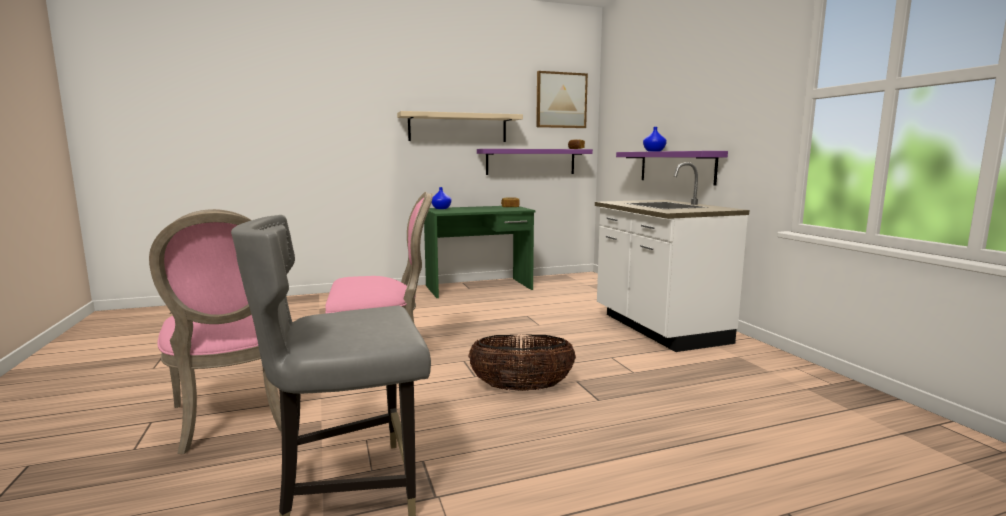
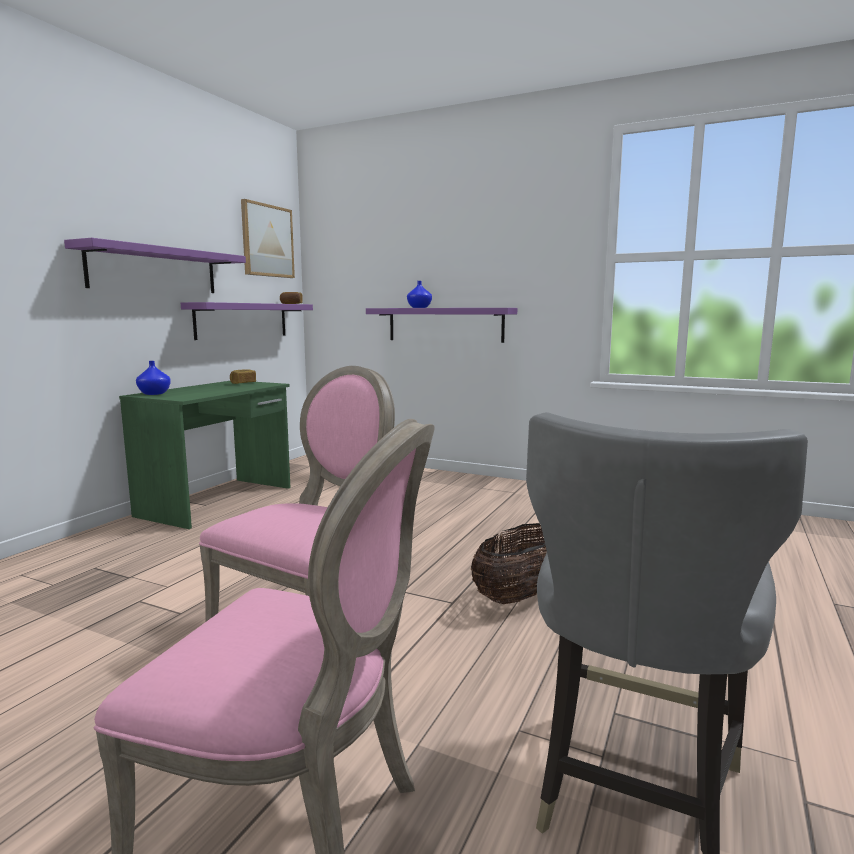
camera: 45 degrees left, 0 degrees up
beige shelf [397,111,523,142] -> purple shelf [64,238,246,293]
white counter [595,162,749,352] -> none

